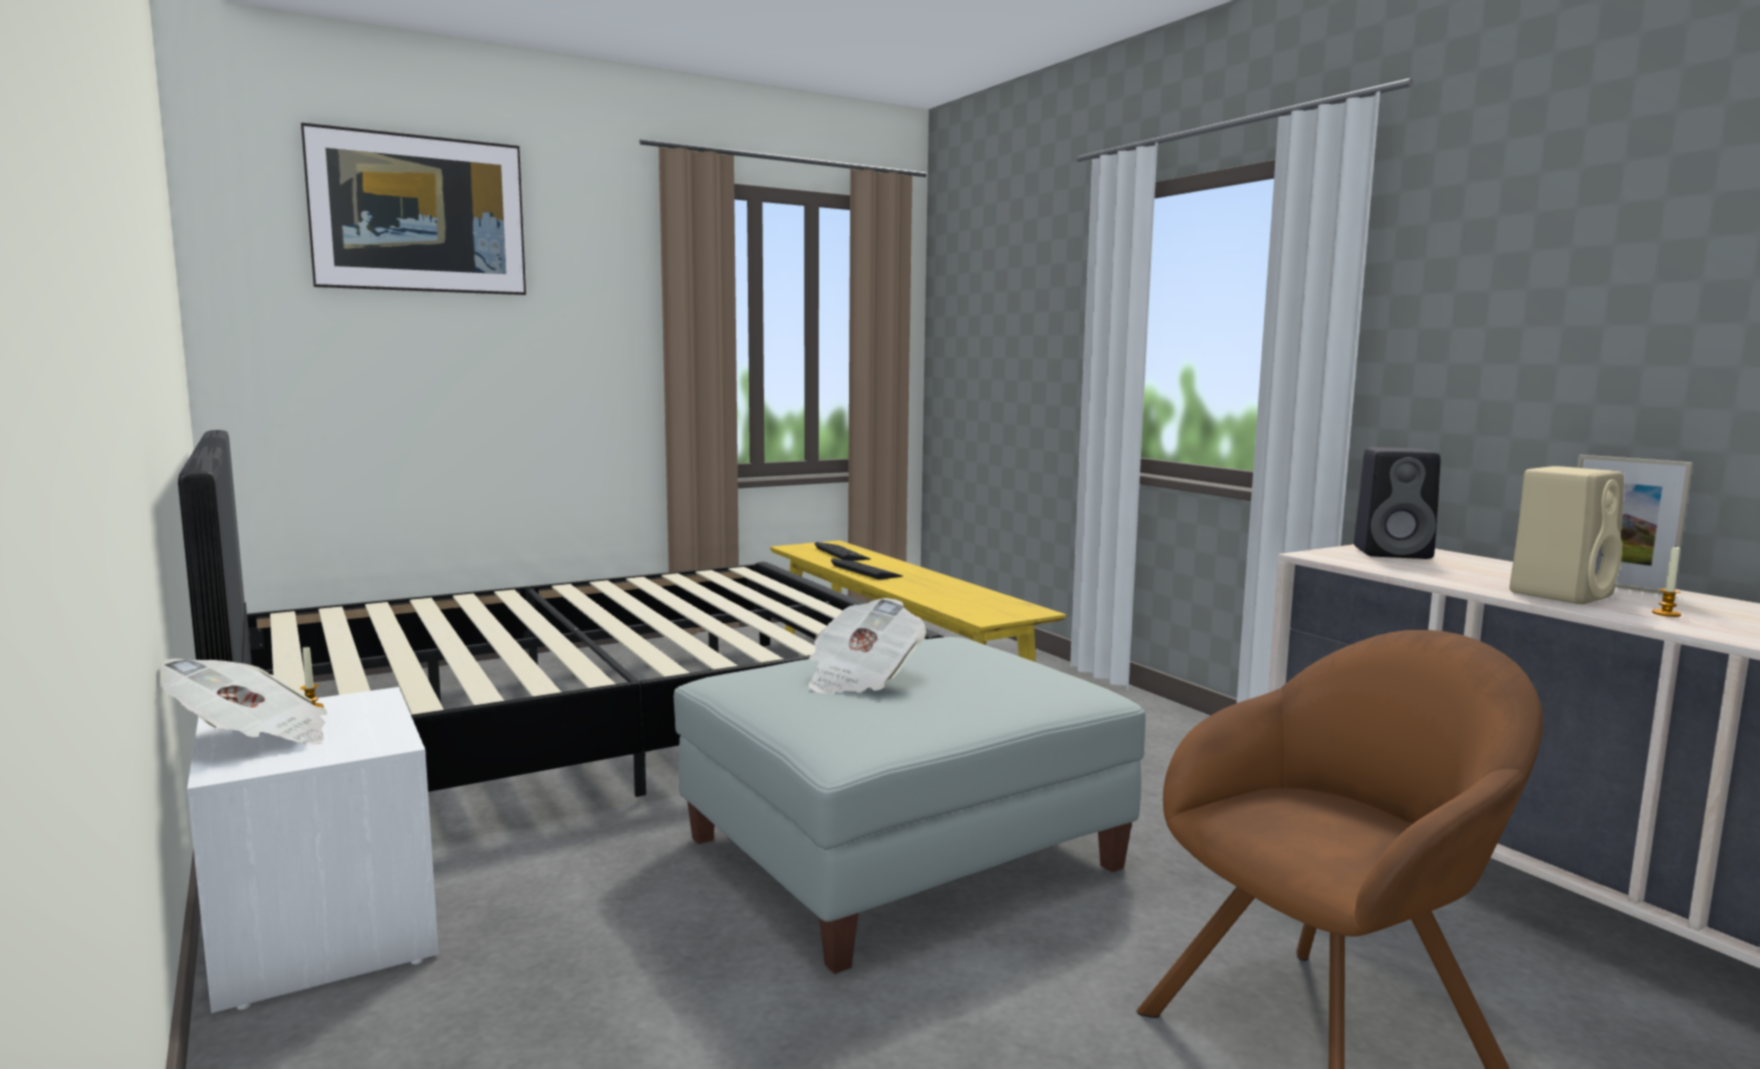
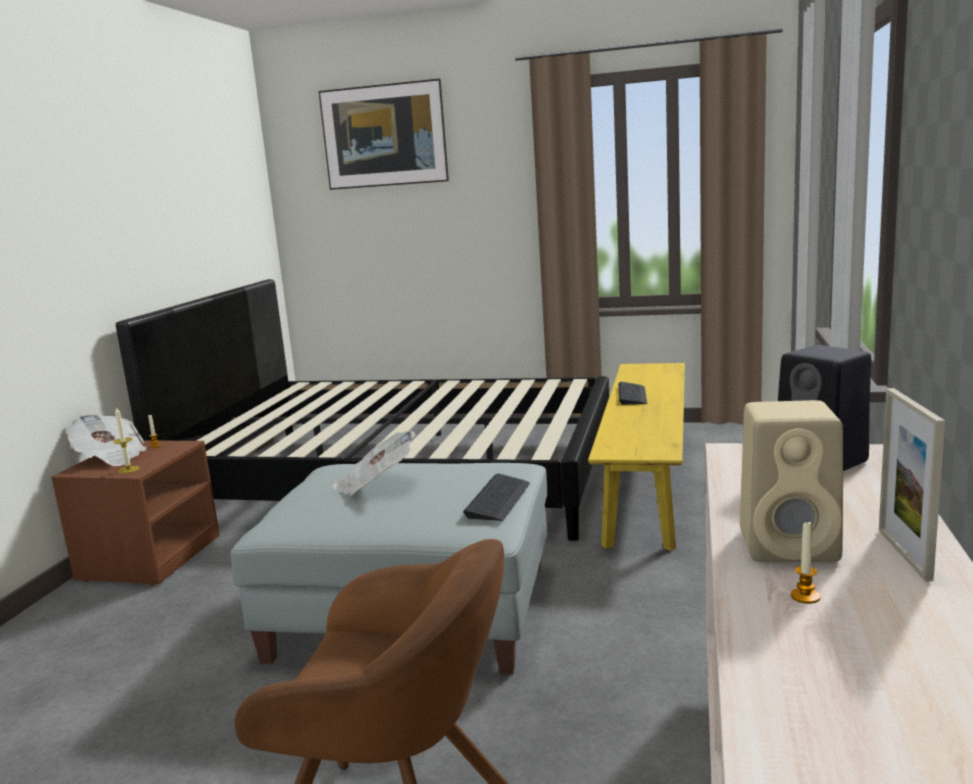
camera: 45 degrees right, 5 degrees up
white nightstand [187,687,439,1013] -> brown nightstand [51,440,220,586]
keyboard [815,542,871,561] -> keyboard moved to [463,473,530,521]
none -> candle [114,406,139,474]

